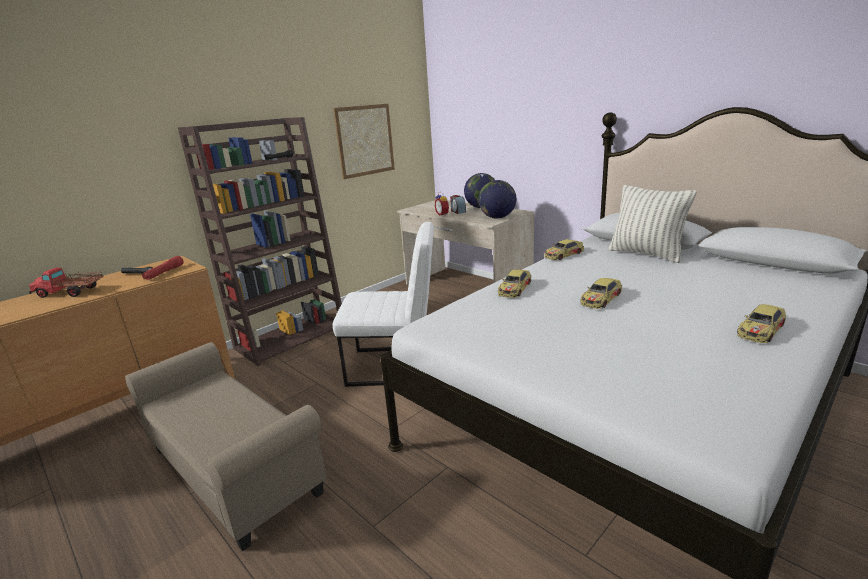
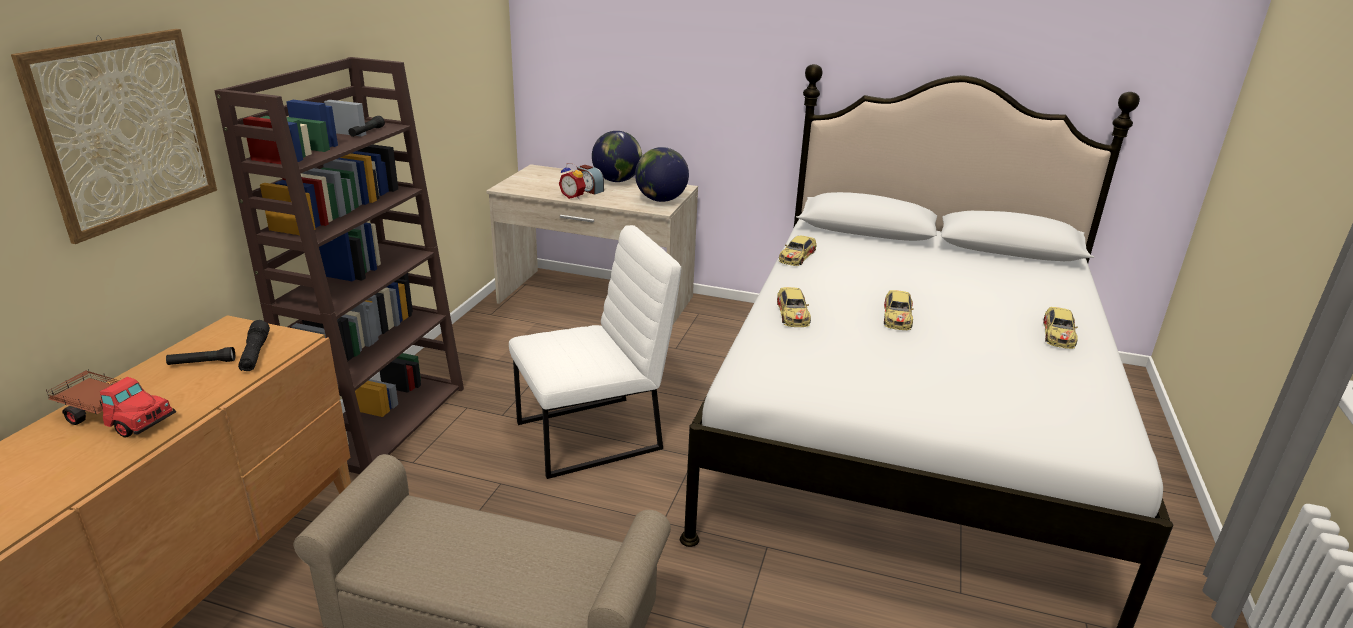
camera: 30 degrees left, 5 degrees up
toy truck [29,267,104,298] -> toy truck turned 135 degrees counterclockwise [46,369,176,437]
red flashlight [142,256,184,280] -> black flashlight [238,320,270,371]
picture [333,104,395,179] -> picture moved to [11,29,217,244]
pillow [608,185,697,263] -> none

